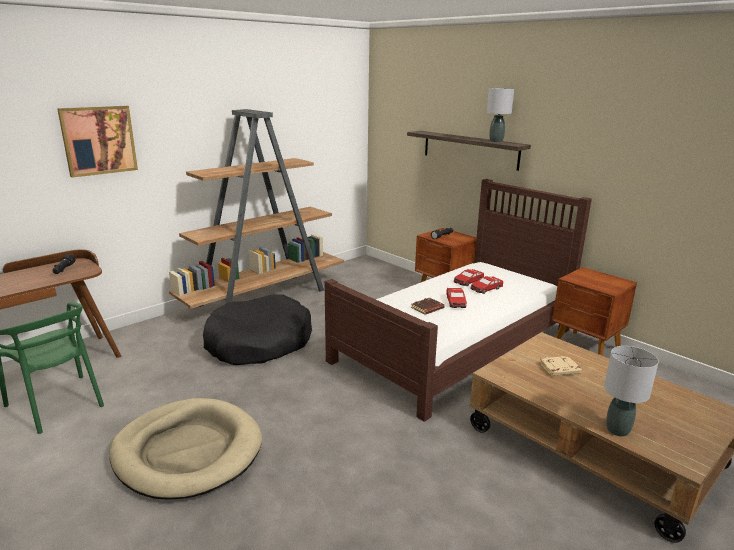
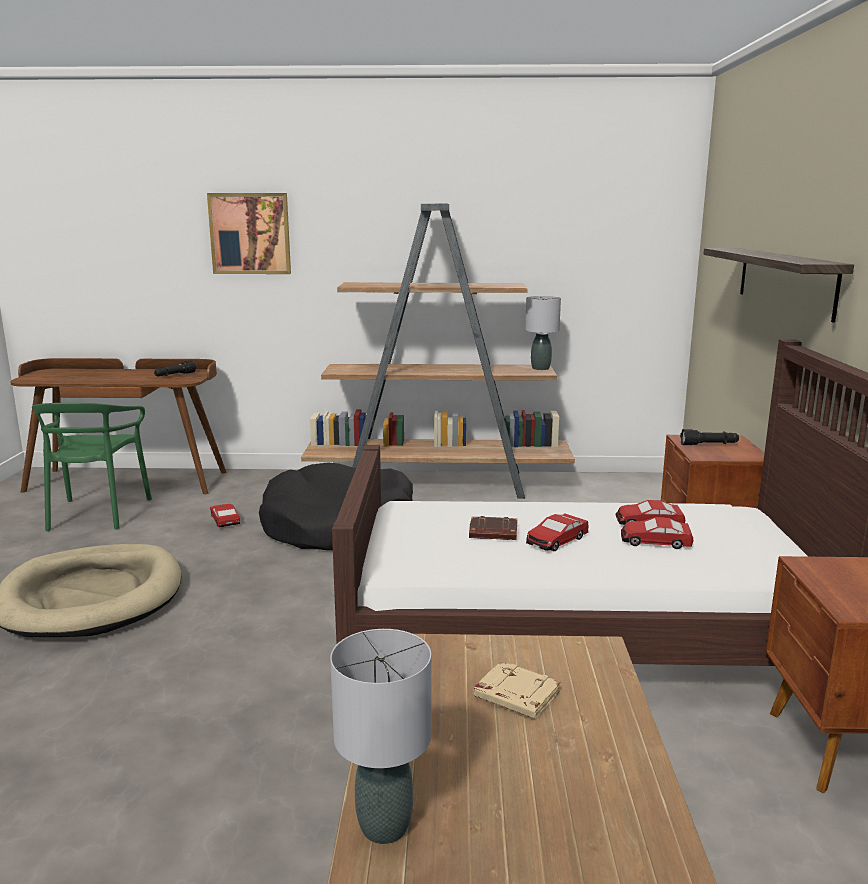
camera: 45 degrees right, 5 degrees down
grey table lamp [487,88,514,143] -> grey table lamp moved to [525,296,561,370]
none -> toy car [210,504,240,527]

